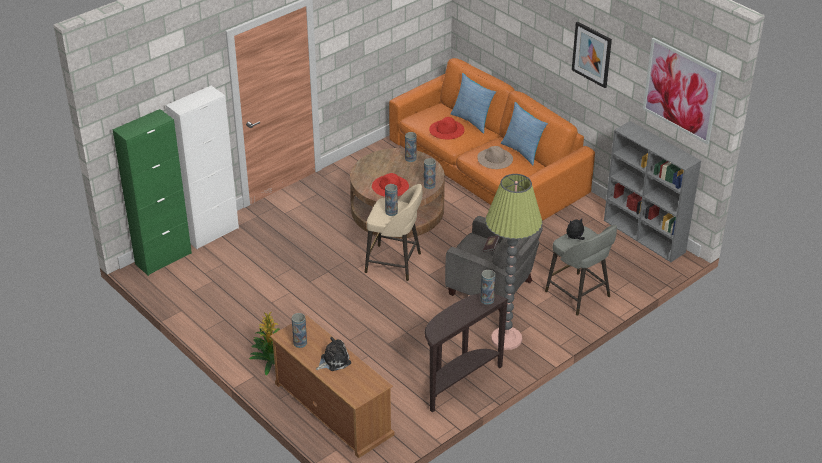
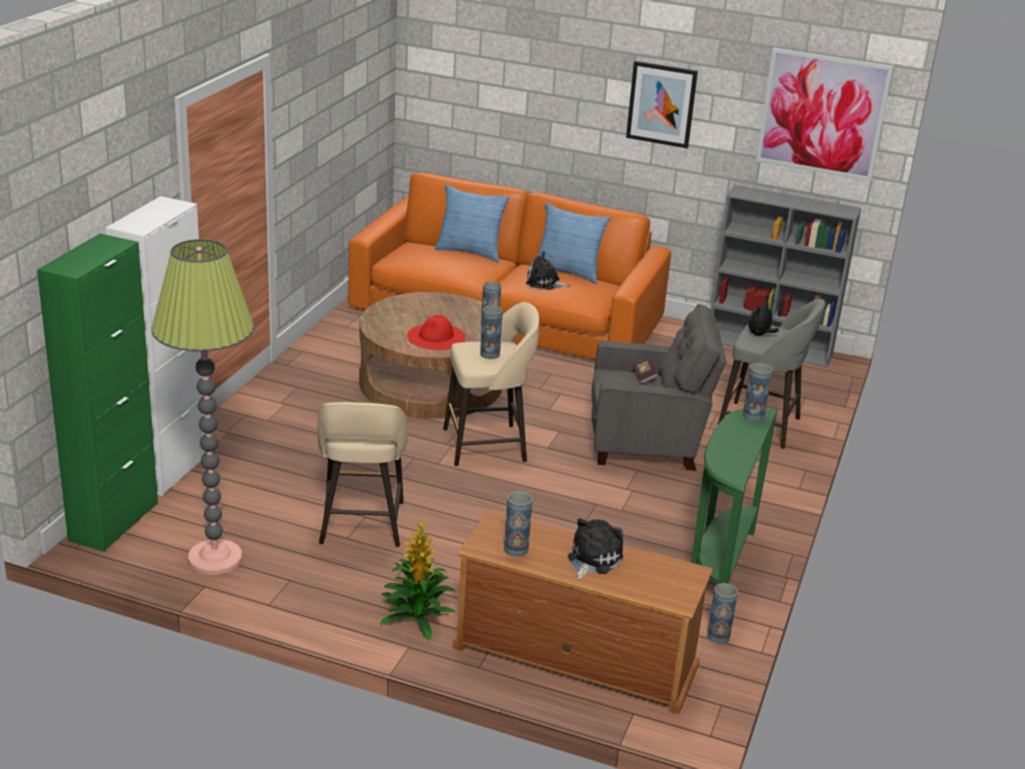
camera: 30 degrees left, 10 degrees down
vase [405,132,417,162] -> vase moved to [707,583,738,644]
brown console table [425,293,508,412] -> green console table [691,408,778,584]
red hat [429,117,464,139] -> none
beige hat [477,146,513,169] -> plush toy [526,251,571,290]
floor lamp [485,174,542,350] -> floor lamp moved to [152,239,254,575]
none -> beige stool [317,402,408,547]

